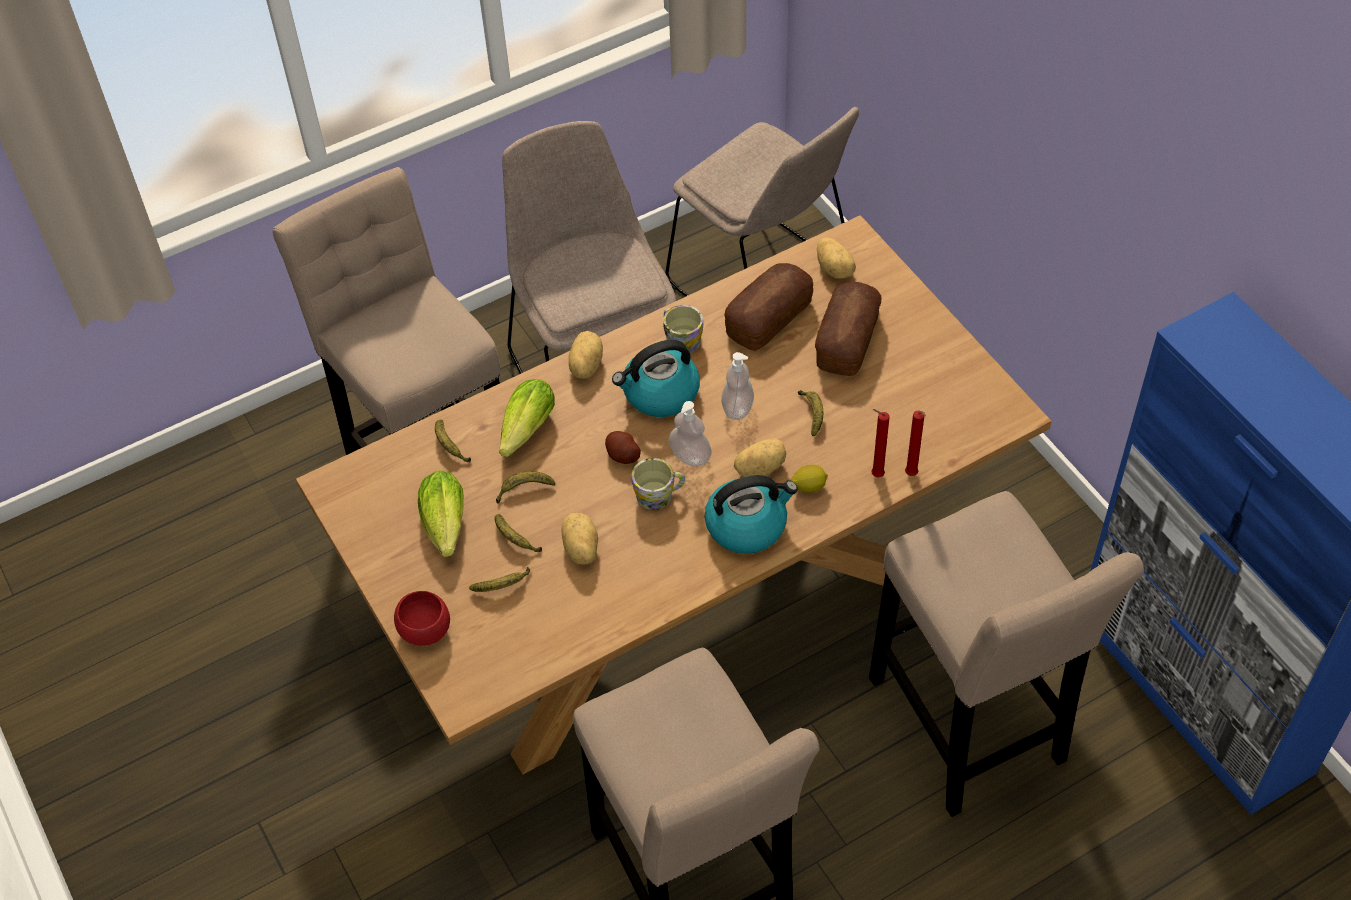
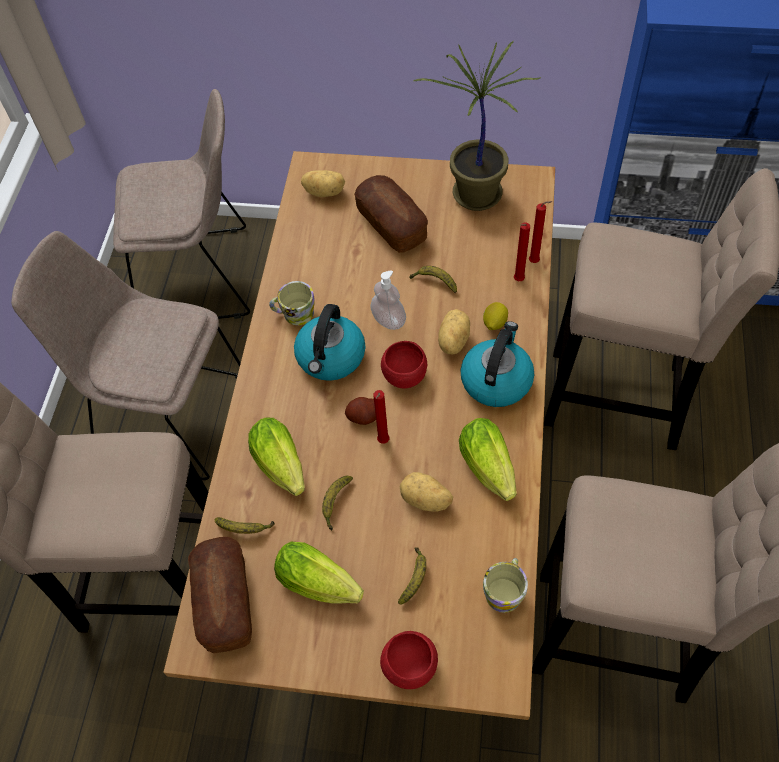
camera: 50 degrees left, 5 degrees up
banana [495,514,542,552] -> none
potato [569,331,603,379] -> none
mug [632,458,685,510] -> mug moved to [483,558,528,613]
soap dispenser [669,401,712,466] -> red bowl [381,341,427,389]
bread [724,263,813,351] -> bread moved to [188,537,252,653]
none -> red candle [373,390,389,444]
none -> potted plant [413,41,541,211]
none -> lettuce [459,418,517,501]

